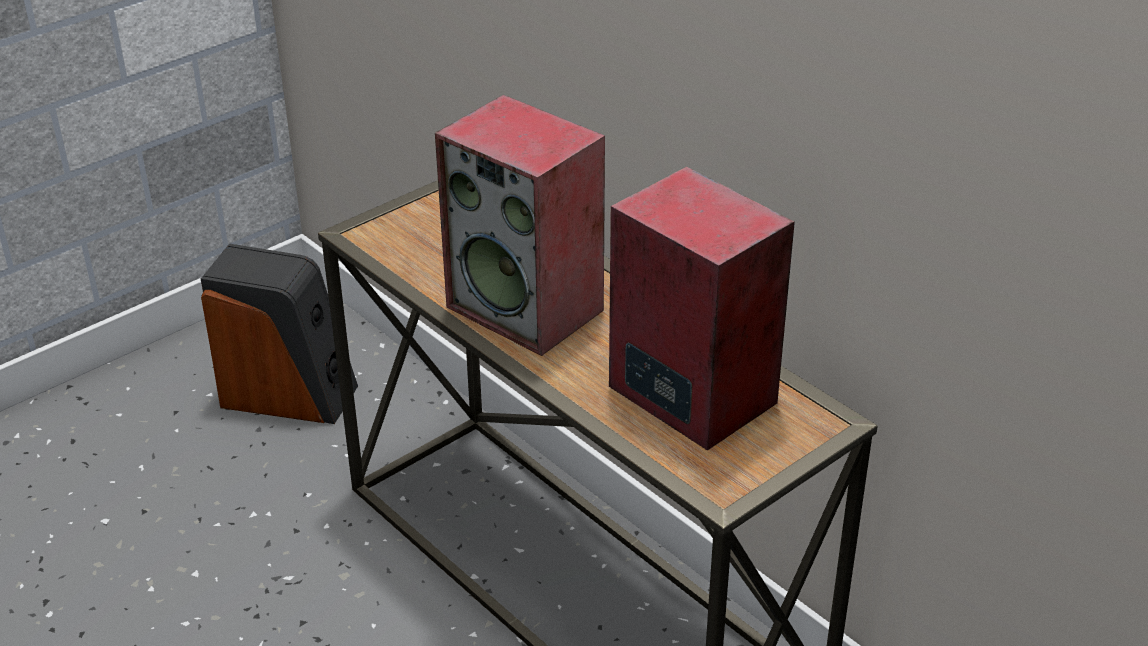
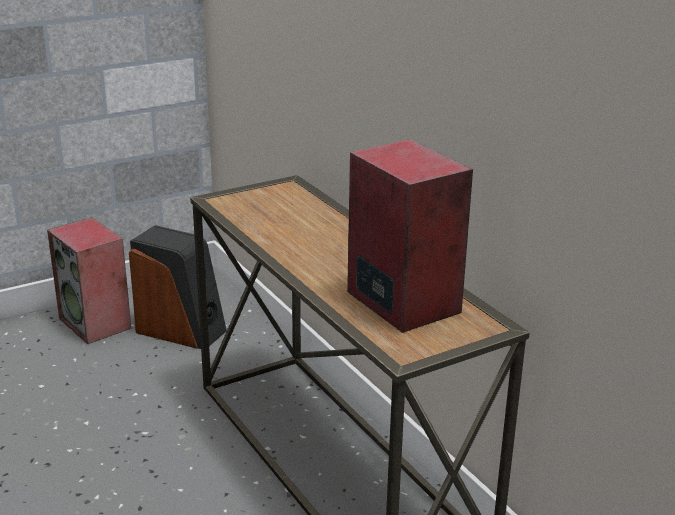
camera: 10 degrees right, 10 degrees down
speaker [435,95,605,356] -> speaker moved to [47,217,131,344]

